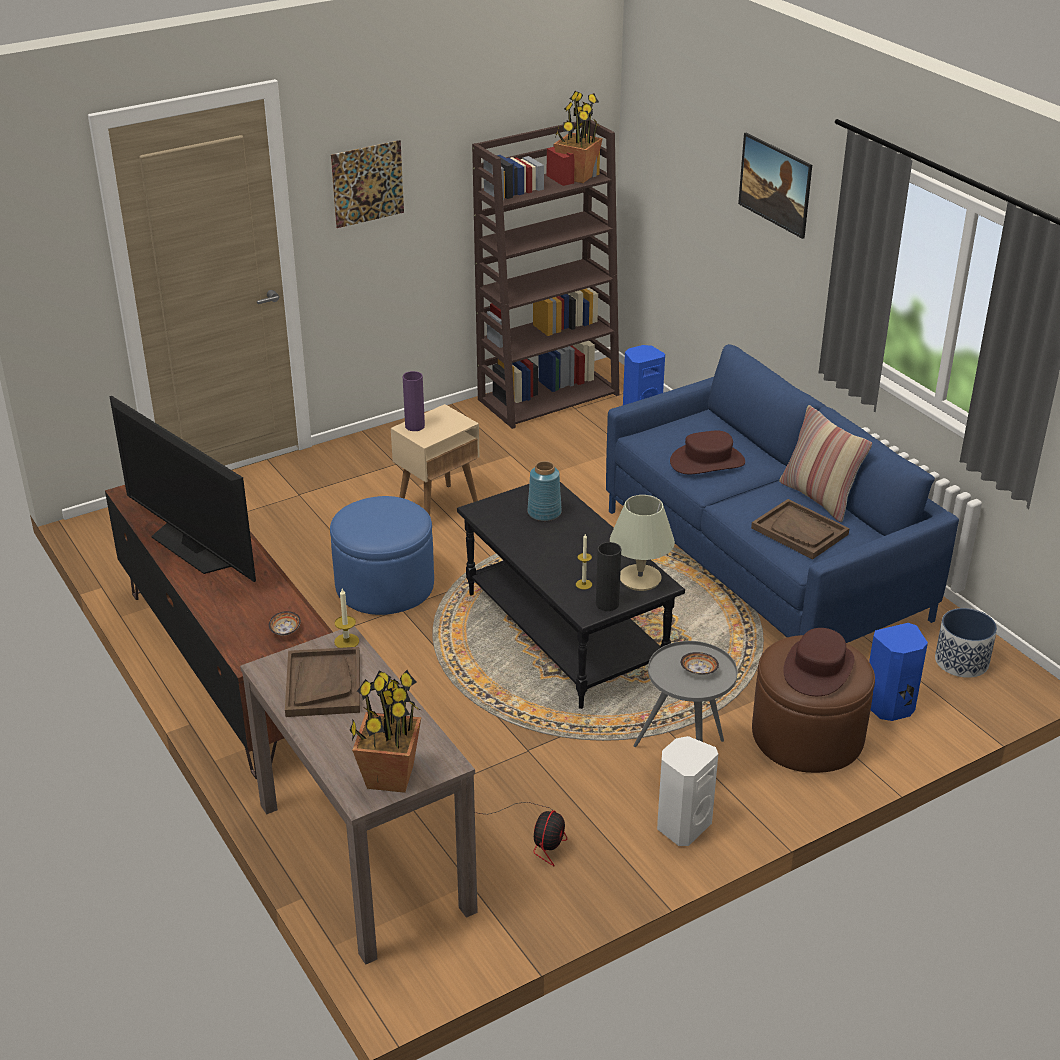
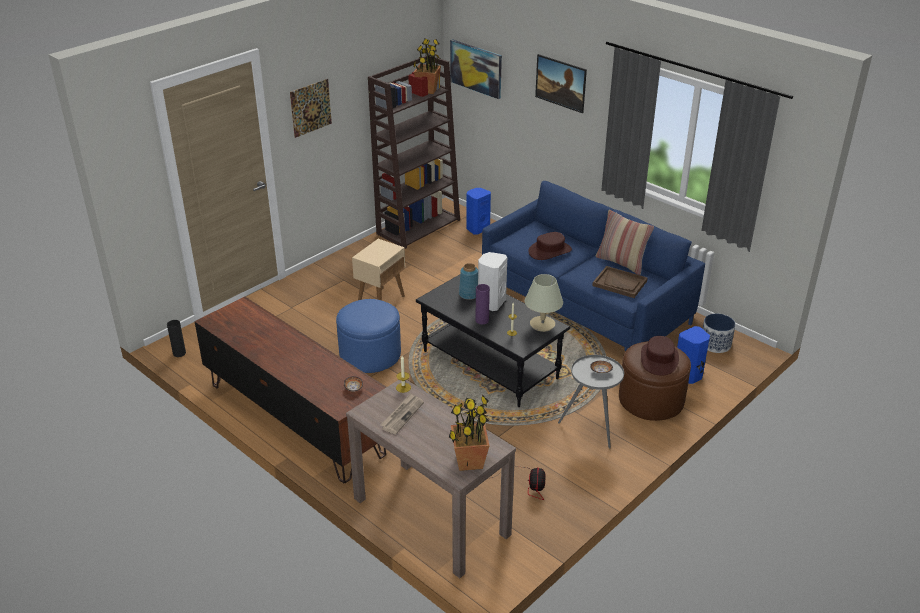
camera: 15 degrees left, 0 degrees up
television [109,396,256,582] -> none
brown tray [285,647,360,717] -> newspaper [381,393,424,434]
purple vase [403,371,425,431] -> purple vase moved to [475,284,490,324]
black vase [596,542,621,611] -> black vase moved to [167,320,186,357]
white speaker [657,736,718,846] -> white speaker moved to [478,252,507,311]
none -> picture [450,39,502,99]

